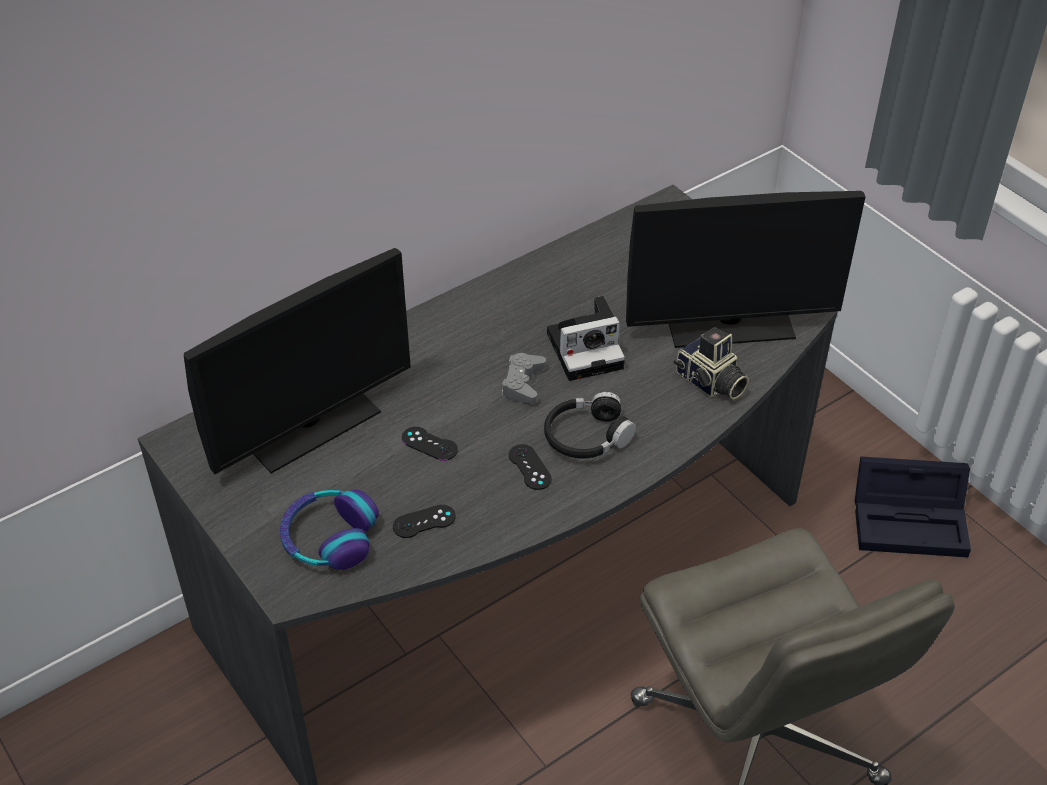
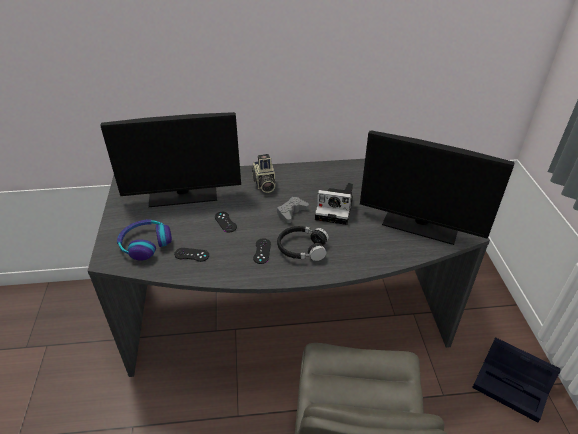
camera: 30 degrees right, 5 degrees down
camera [674,327,749,400] -> camera moved to [252,154,275,193]

